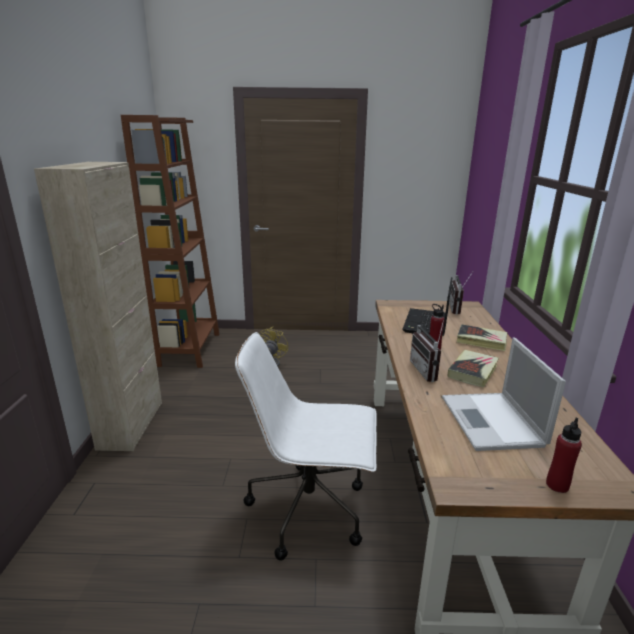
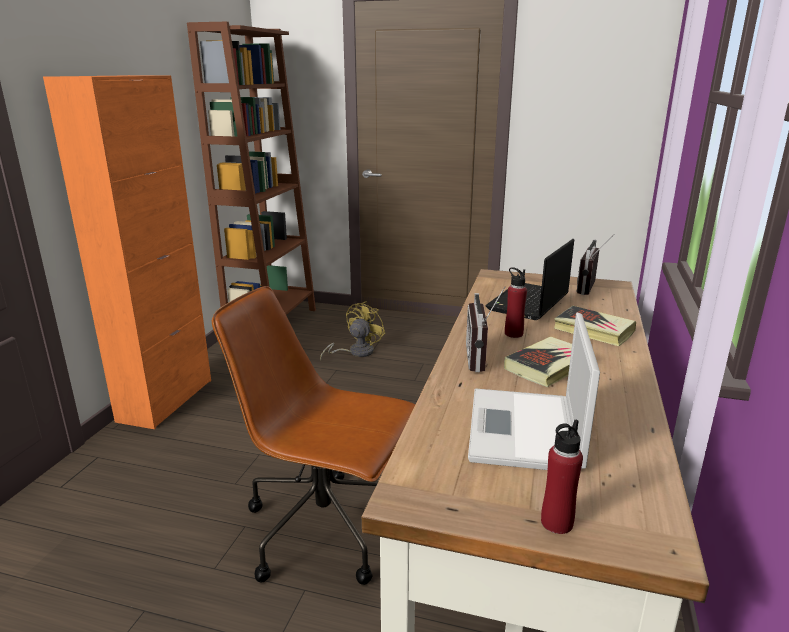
camera: 15 degrees right, 0 degrees up
beige cabinet [34,162,162,451] -> orange cabinet [43,75,211,429]
white office chair [235,332,377,561] -> brown office chair [212,286,415,585]

